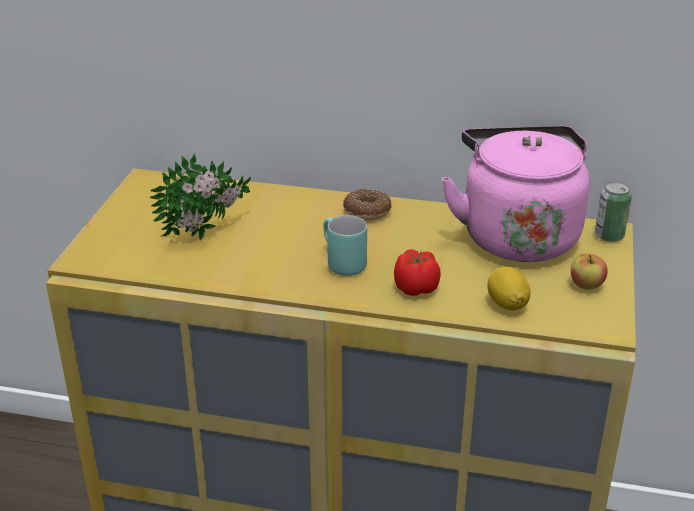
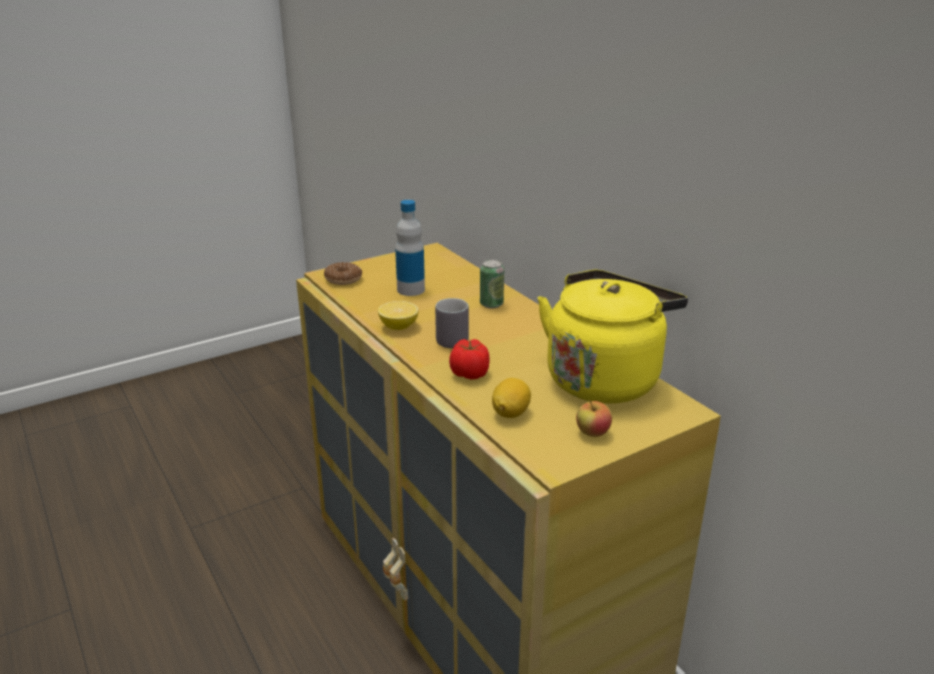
camera: 45 degrees right, 5 degrees down
potted plant [150,153,251,240] -> bottle [395,200,425,296]
turquoise mug [324,215,367,276] -> grey mug [435,298,469,348]
donut [343,189,392,221] -> donut moved to [324,262,362,285]
pink kettle [441,126,590,262] -> yellow kettle [538,269,688,403]
can [595,181,632,242] -> can moved to [480,259,504,308]
none -> lemon [378,301,418,330]

